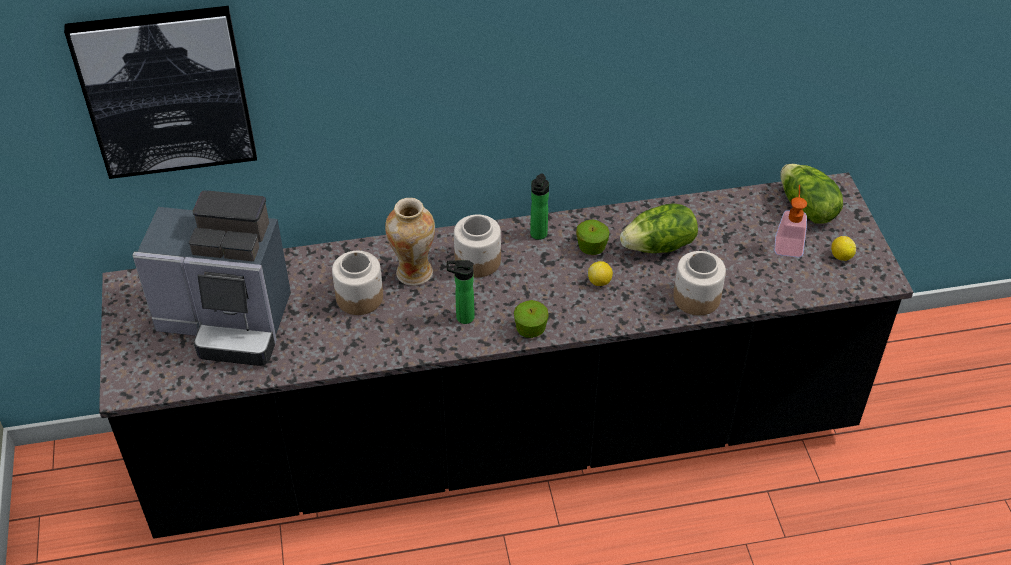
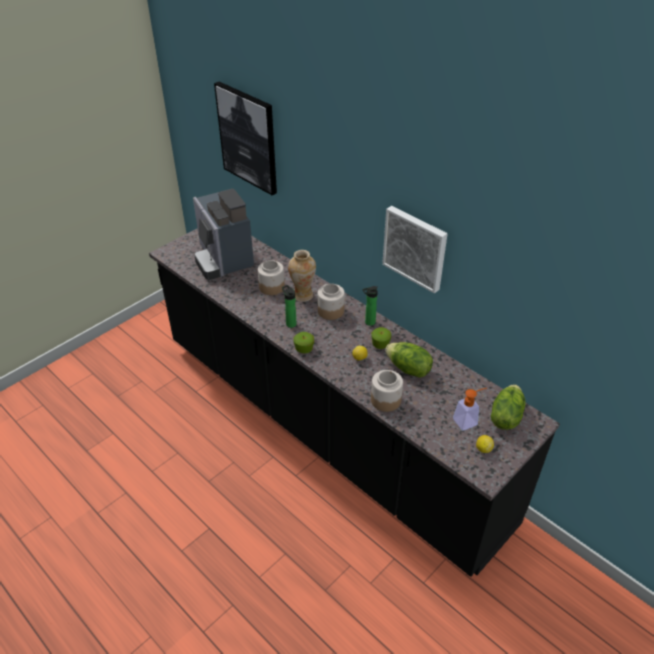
camera: 55 degrees right, 5 degrees down
none -> picture [382,206,448,293]

